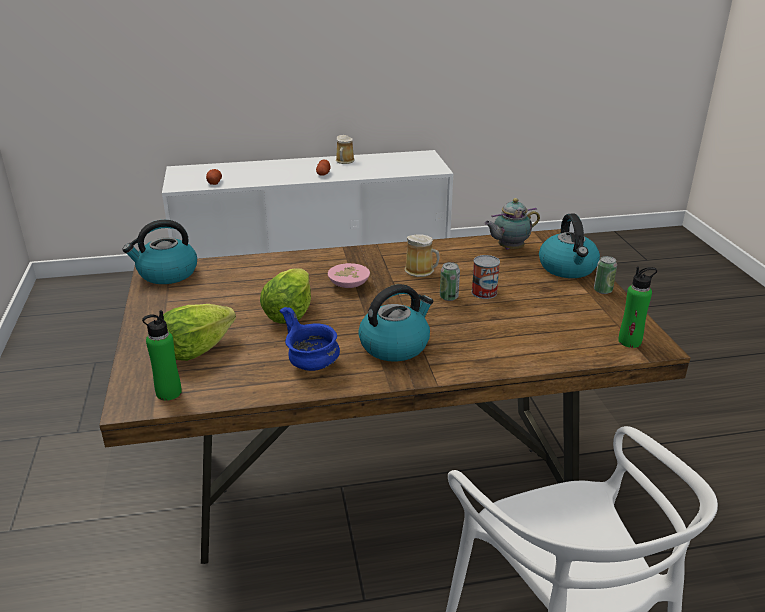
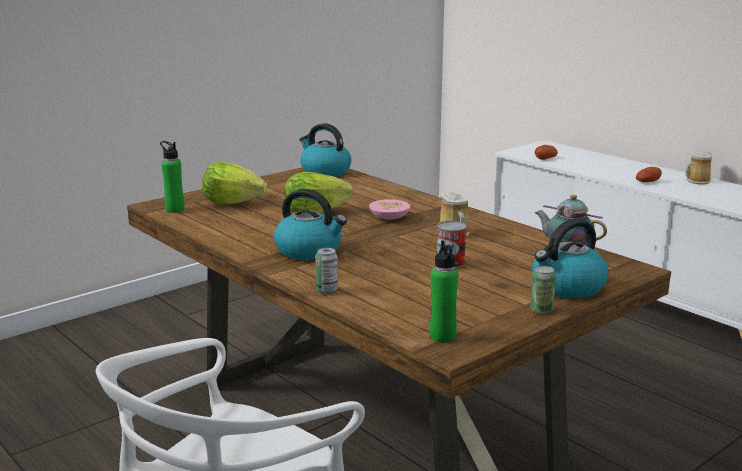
camera: 60 degrees right, 10 degrees down
blue bowl [280,307,340,371] -> none
can [440,262,460,301] -> can moved to [315,248,338,293]

